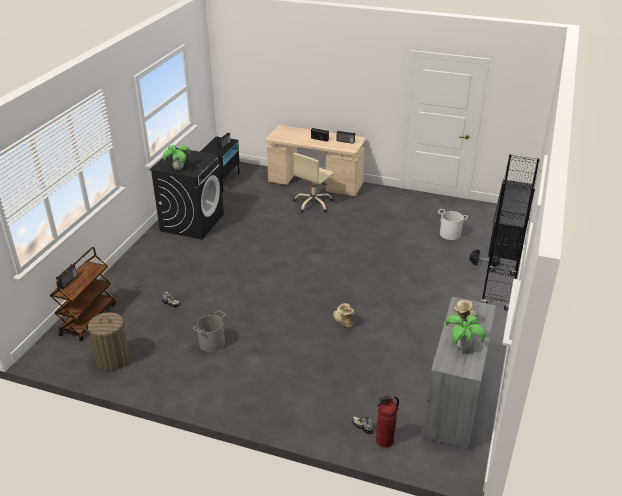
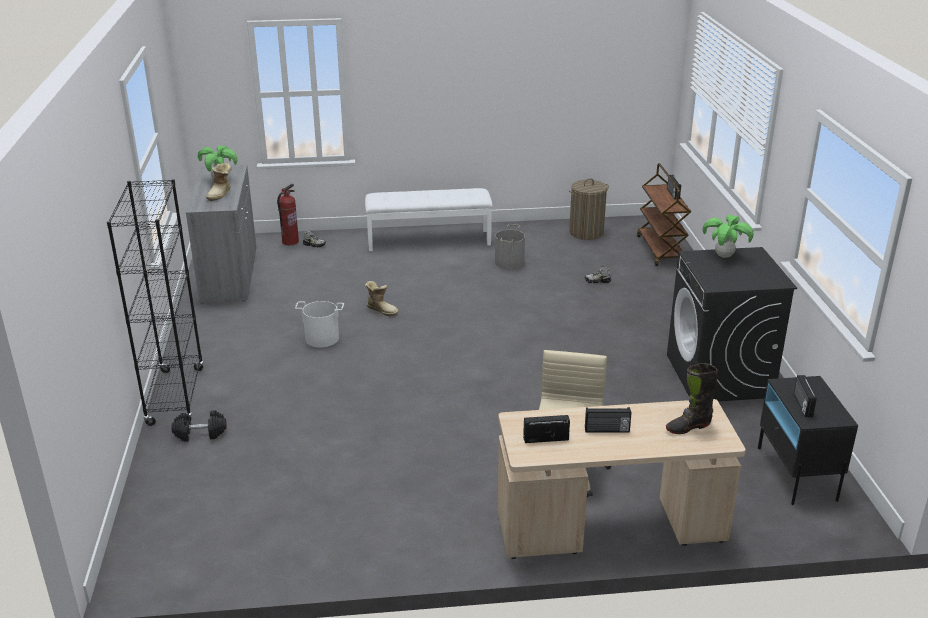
camera: 155 degrees right, 5 degrees down
white bucket [438,209,468,240] -> white bucket moved to [295,301,344,347]
black shoe rack [488,179,532,261] -> none
none -> white bench [365,188,493,251]
none -> black boot [666,363,718,434]

